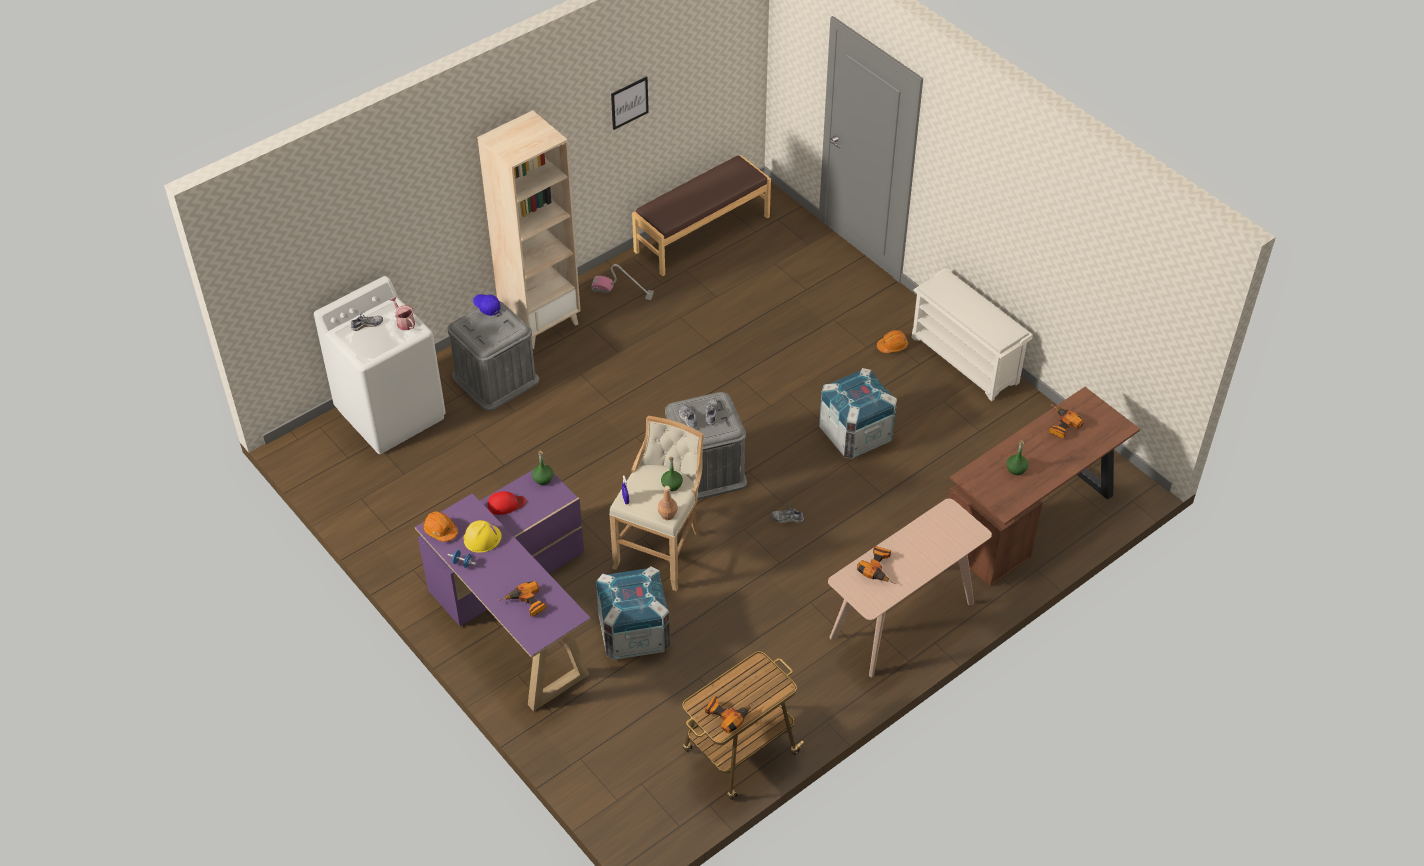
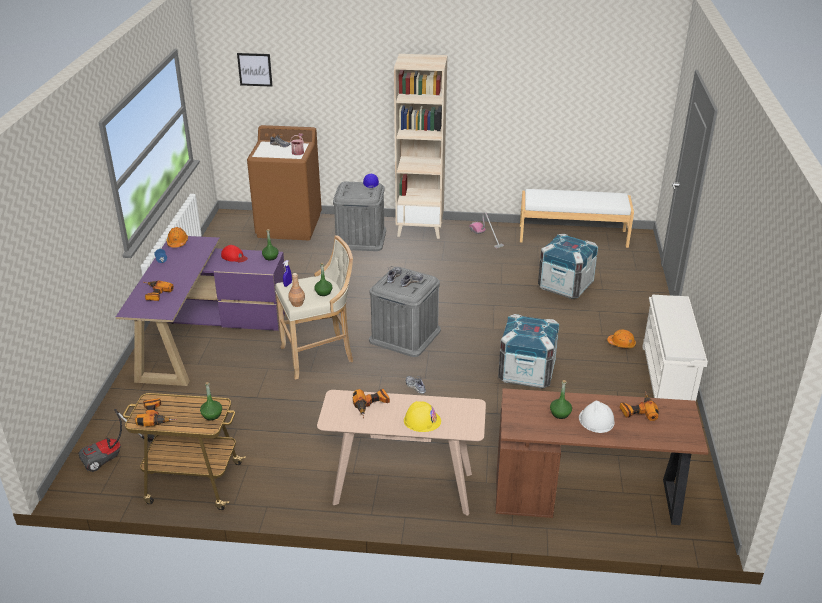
camera: 45 degrees right, 15 degrees down
white washing machine [314,276,446,454] -> brown washing machine [247,125,322,240]
yellow hard hat [464,520,502,553] -> yellow hard hat moved to [404,401,441,432]
crate [596,566,670,660] -> crate moved to [538,234,598,299]
picture [611,76,649,130] -> picture moved to [237,53,272,87]
brown bench [632,155,771,276] -> white bench [520,189,634,248]
none -> vacuum cleaner [78,409,154,472]
none -> green bottle [200,382,222,420]
none -> white hard hat [579,400,615,433]

